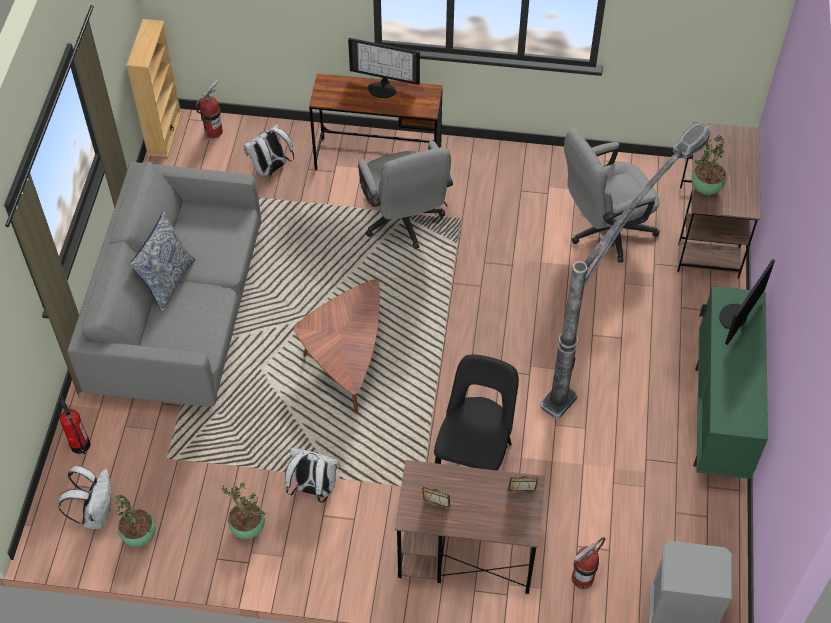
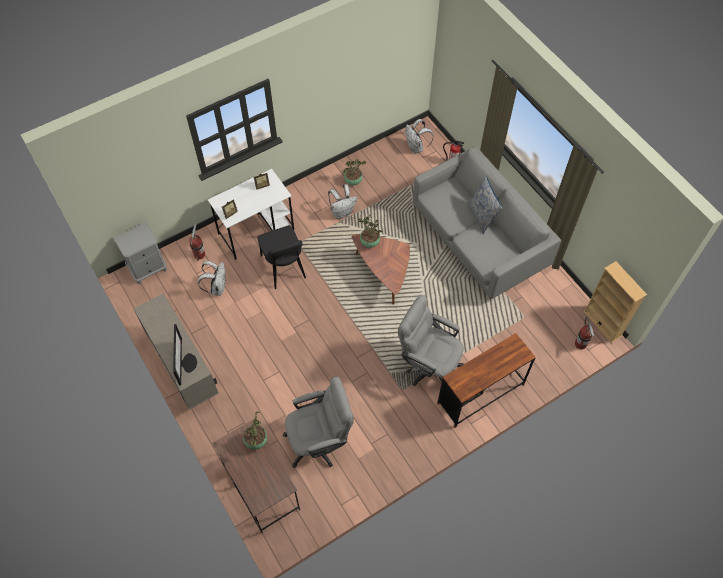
camera: 140 degrees right, 5 degrees up
potted plant [115,495,156,547] -> potted plant moved to [358,214,383,248]
white backpack [243,124,294,178] -> white backpack moved to [198,261,226,296]
monitor [348,38,420,98] -> none
brown desk [395,460,545,594] -> white desk [208,169,294,260]
floor lamp [540,122,711,419] -> none
grey office chair [564,129,660,263] -> grey office chair turned 45 degrees clockwise [283,377,354,468]
green cabinet [693,286,768,479] -> beige cabinet [134,293,219,410]

